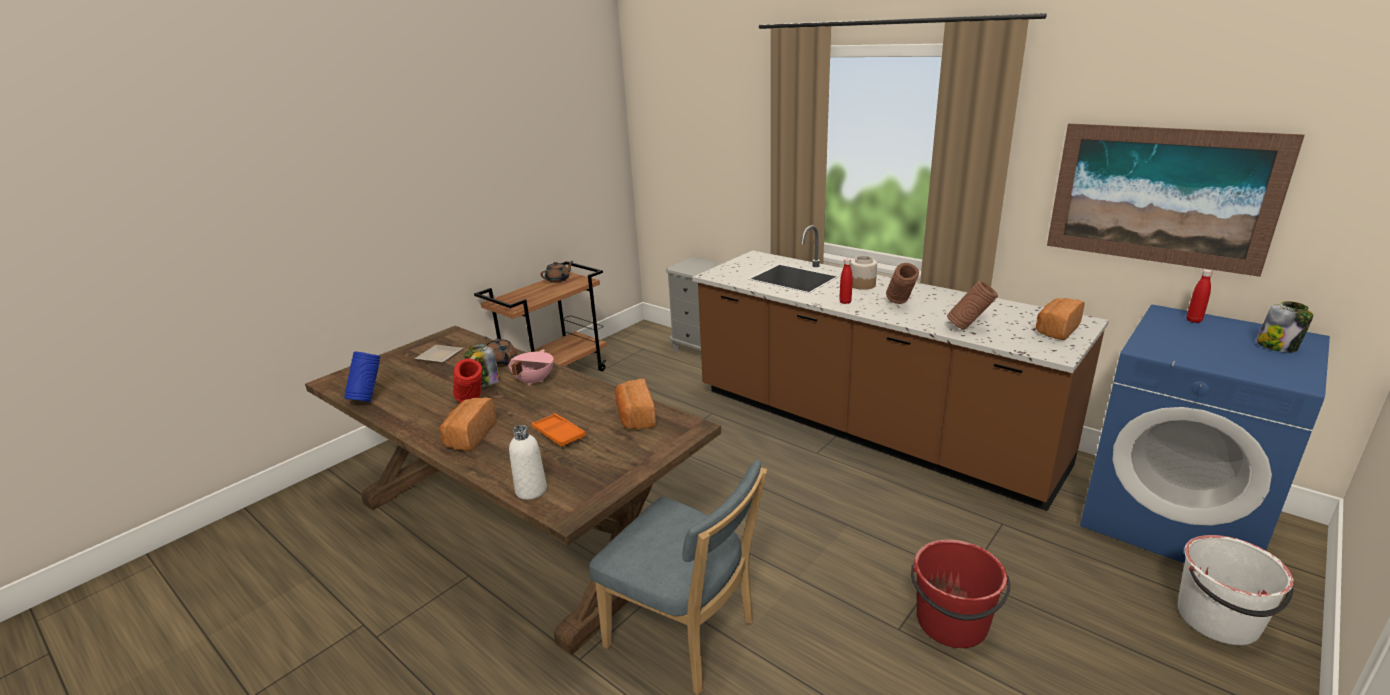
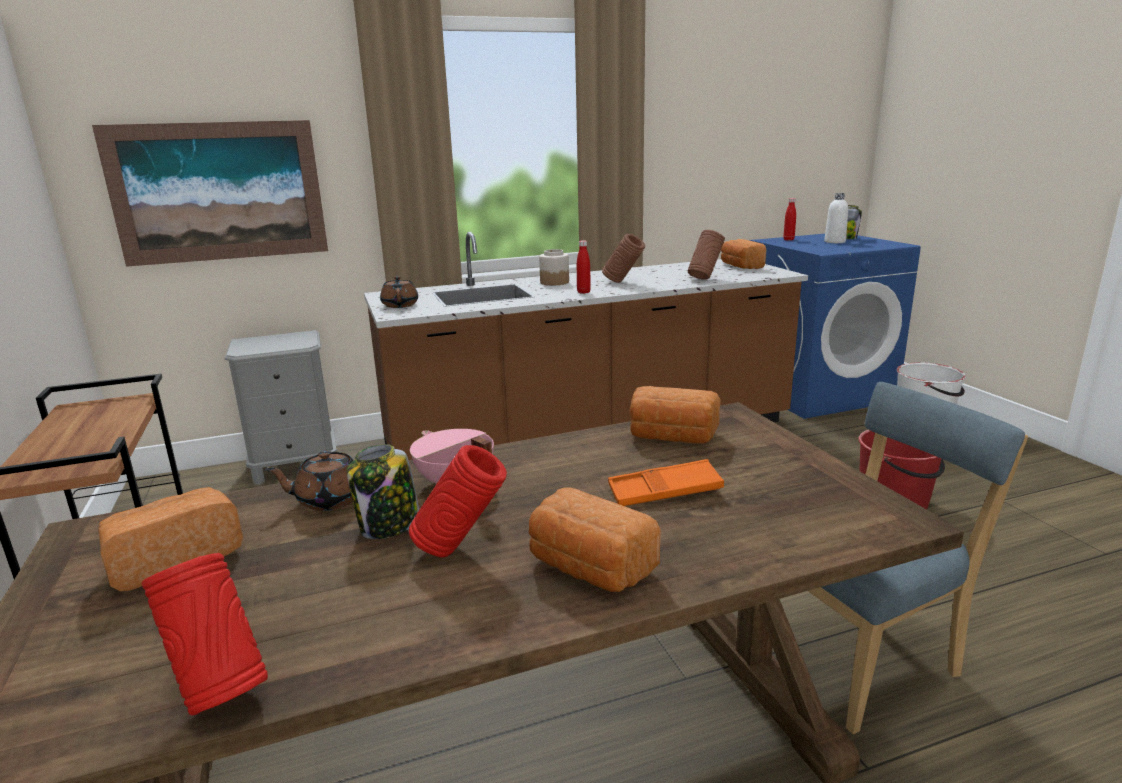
camera: 60 degrees left, 5 degrees down
blue vase [344,352,380,402] -> red vase [142,553,268,715]
plate [415,345,463,363] -> bread [98,487,243,591]
white bottle [509,425,547,500] -> white bottle moved to [824,193,848,243]
brown teapot [540,261,573,283] -> brown teapot moved to [380,276,418,308]
picture [1047,123,1305,277] -> picture moved to [92,120,328,267]

